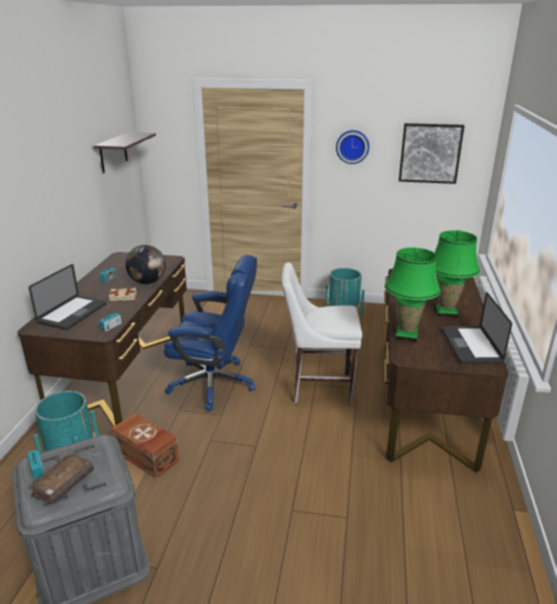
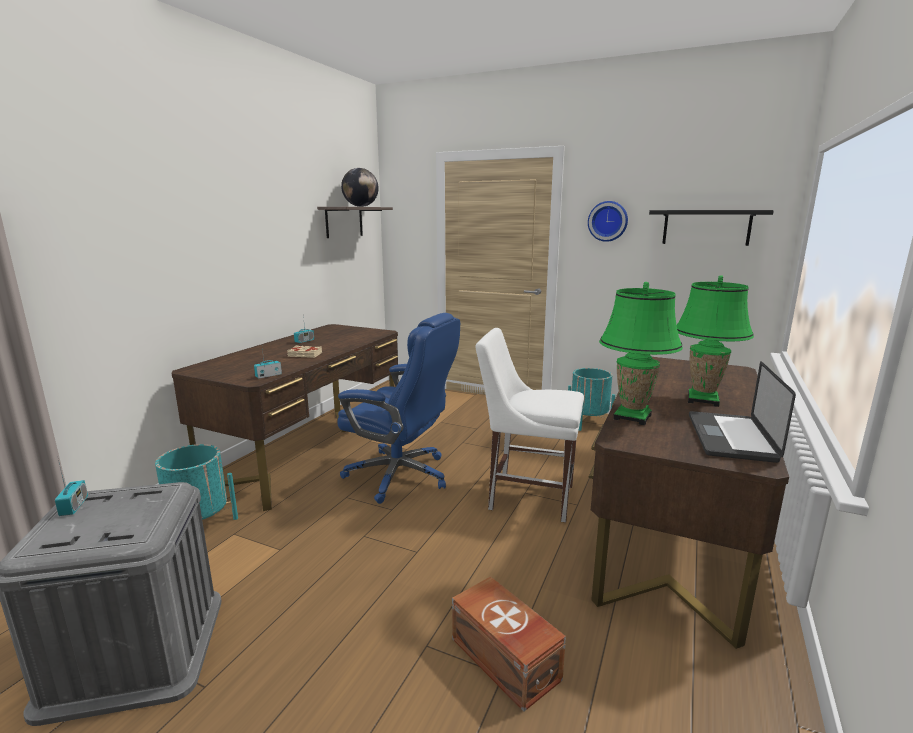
camera: 15 degrees right, 10 degrees down
brown book [27,453,94,504] -> none
laptop [29,264,106,330] -> none
brown storage box [111,413,179,478] -> brown storage box moved to [452,576,566,712]
globe [126,245,166,284] -> globe moved to [341,168,379,207]
picture [399,123,465,184] -> black shelf [649,210,774,246]

